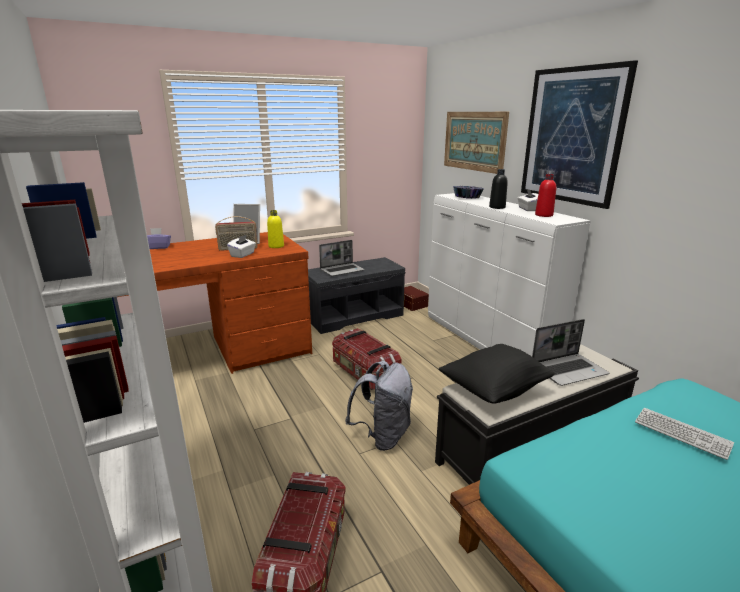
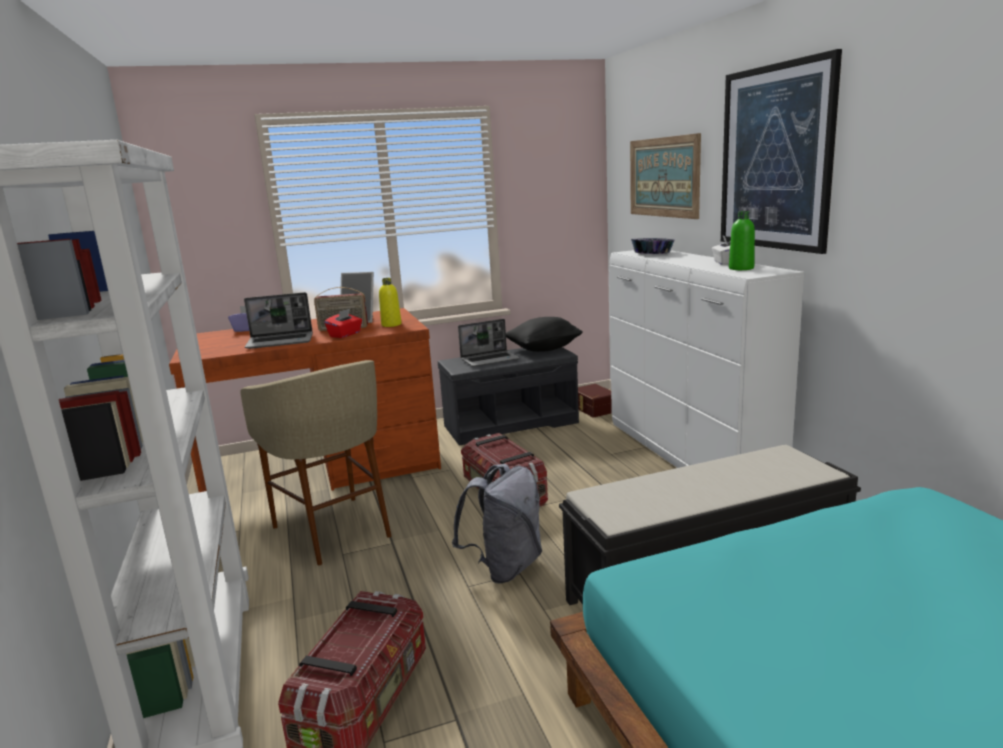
camera: 10 degrees right, 5 degrees down
white tissue box [227,235,256,258] -> red tissue box [324,309,362,338]
black pillow [439,344,555,403] -> black pillow moved to [506,317,583,352]
black bottle [489,169,508,209] -> none
laptop [532,319,609,386] -> laptop moved to [244,292,313,349]
red bottle [535,174,556,217] -> green bottle [729,211,755,270]
keyboard [635,408,734,460] -> none
none -> beige stool [241,360,391,565]

